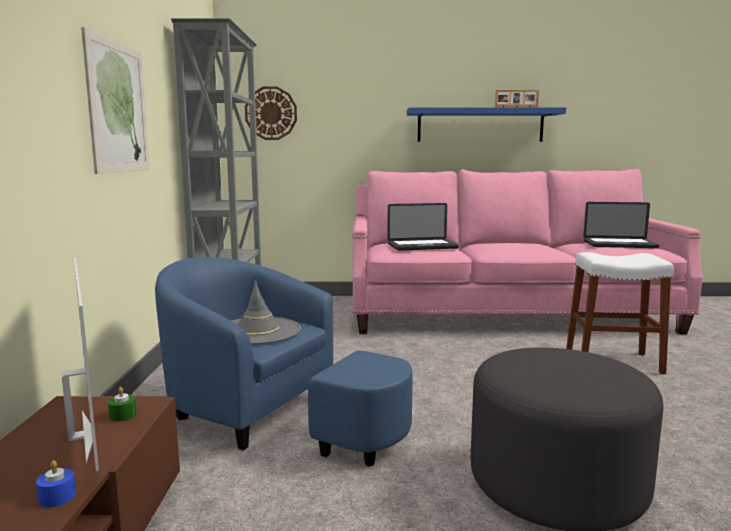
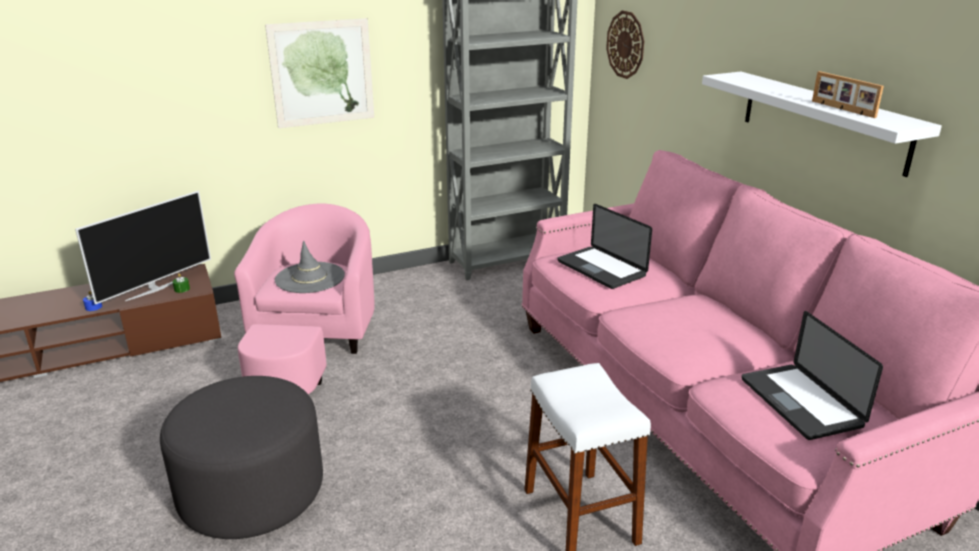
camera: 65 degrees right, 15 degrees up
blue armchair [155,257,413,467] -> pink armchair [234,203,375,394]
blue shelf [407,107,566,142] -> white shelf [702,72,942,177]

